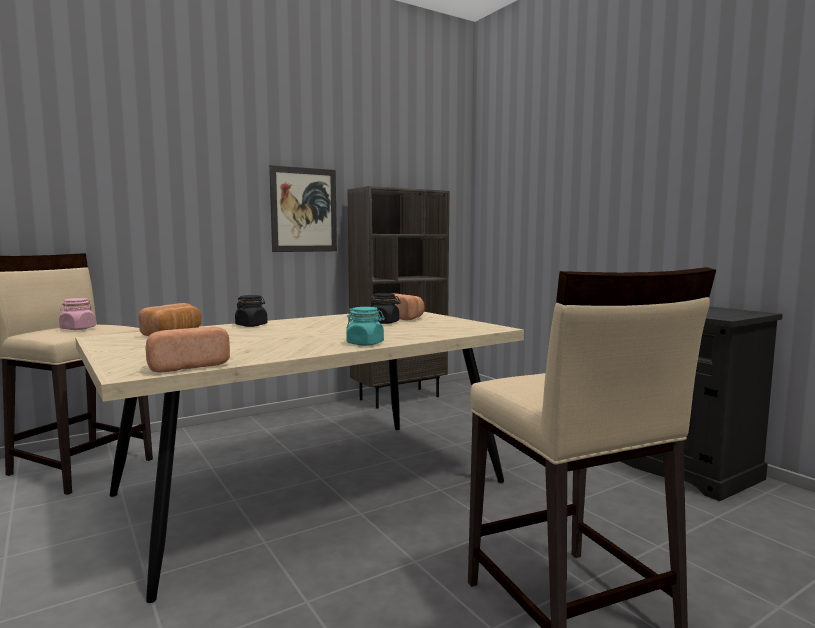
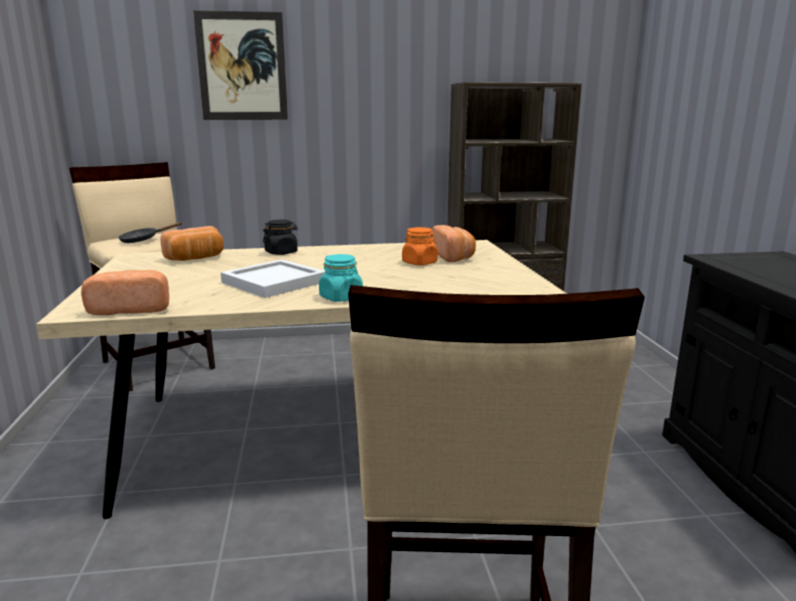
camera: 25 degrees right, 10 degrees up
pink jar [59,298,96,330] -> black frying pan [118,222,183,243]
picture [269,165,337,252] -> picture moved to [193,10,288,120]
black jar [370,293,401,324] -> orange jar [402,227,438,265]
none -> white tray [221,259,325,298]

